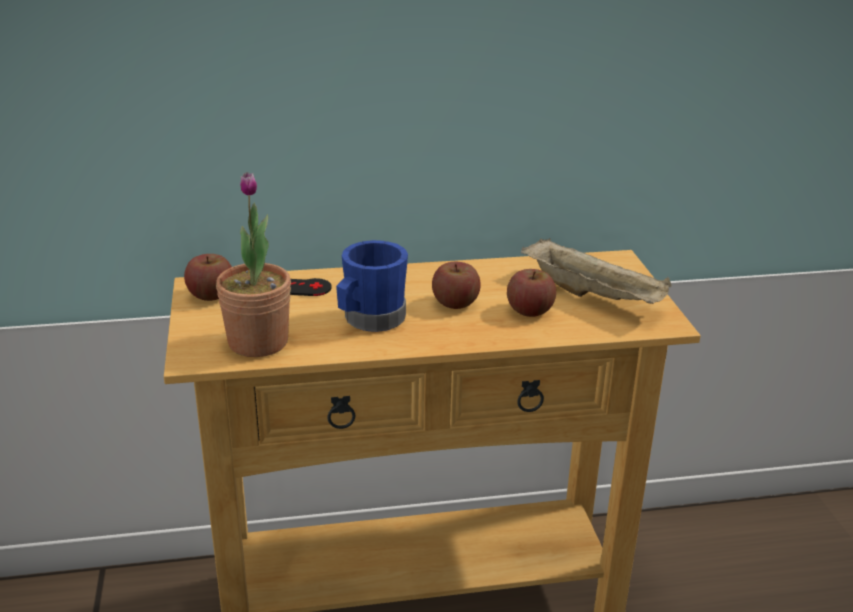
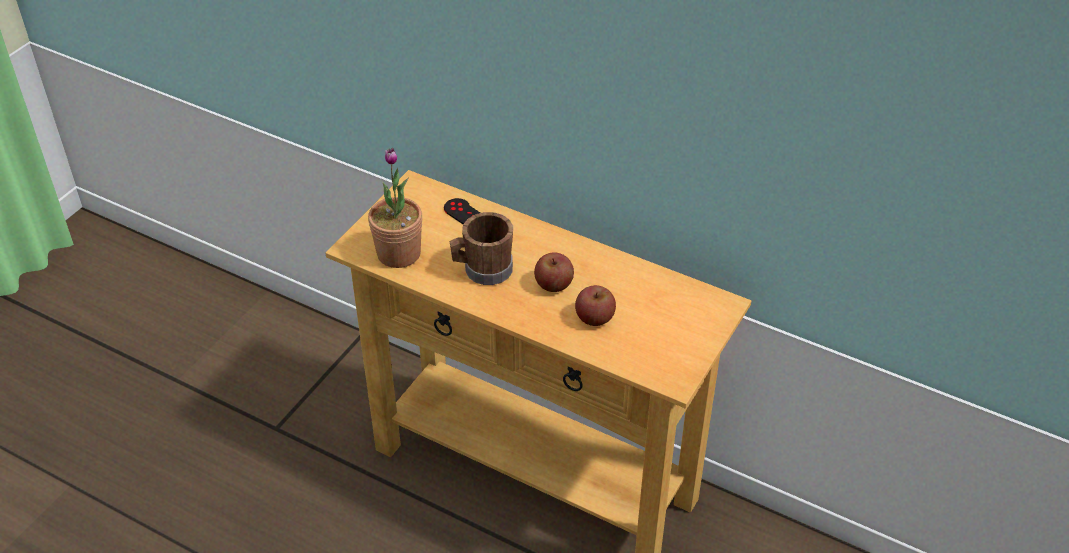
camera: 40 degrees right, 15 degrees up
apple [184,254,232,301] -> none
blue mug [336,240,408,332] -> brown mug [450,212,513,285]
beige tray [521,238,672,304] -> none

